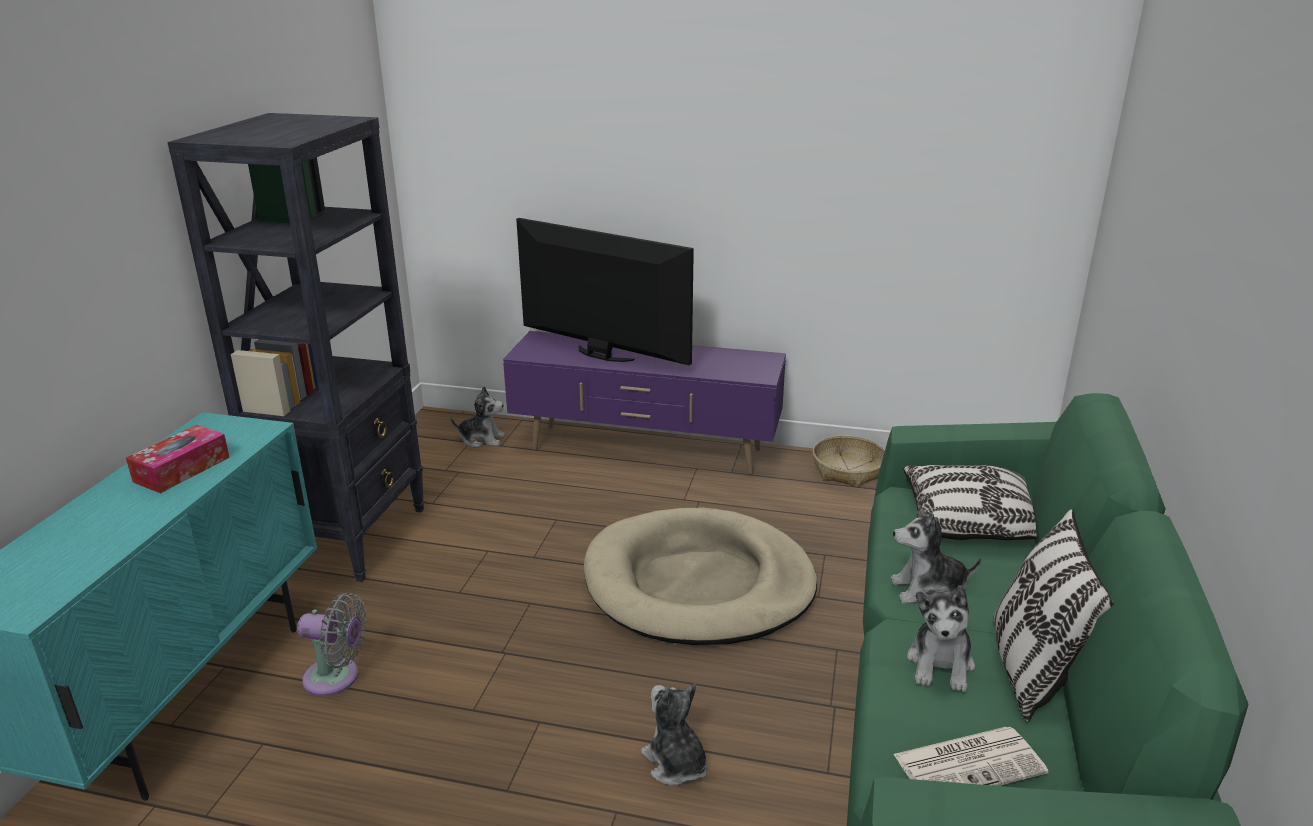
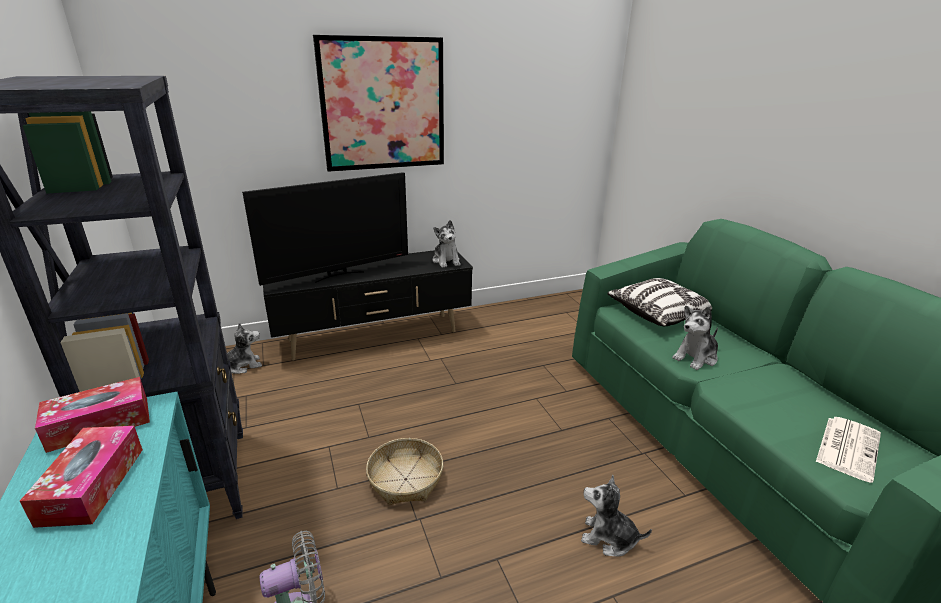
camera: 35 degrees left, 0 degrees up
purple tv stand [503,331,786,475] -> black tv stand [263,250,473,361]
television [516,218,694,366] -> television turned 150 degrees clockwise [242,172,408,286]
beige dog bed [584,508,817,645] -> none
basket [813,436,885,488] -> basket moved to [366,438,443,505]
plush toy [907,586,975,692] -> plush toy moved to [433,220,461,268]
pillow [993,509,1114,722] -> none
none -> tissue box [35,377,150,453]
none -> picture [313,35,444,172]

